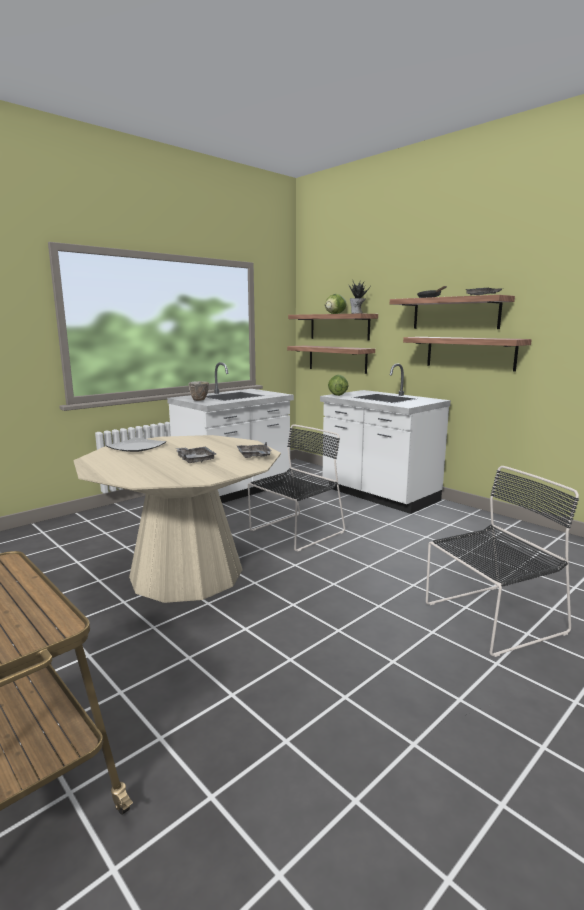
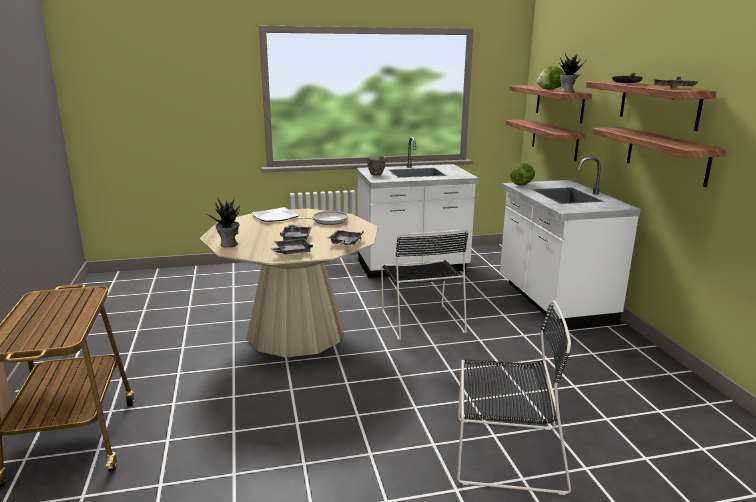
camera: 30 degrees right, 5 degrees up
black chair [248,424,345,551] -> black chair turned 90 degrees clockwise [381,229,468,340]
none -> potted plant [208,197,240,247]
none -> grey tray [270,239,313,255]
none -> frying pan [295,211,348,225]

